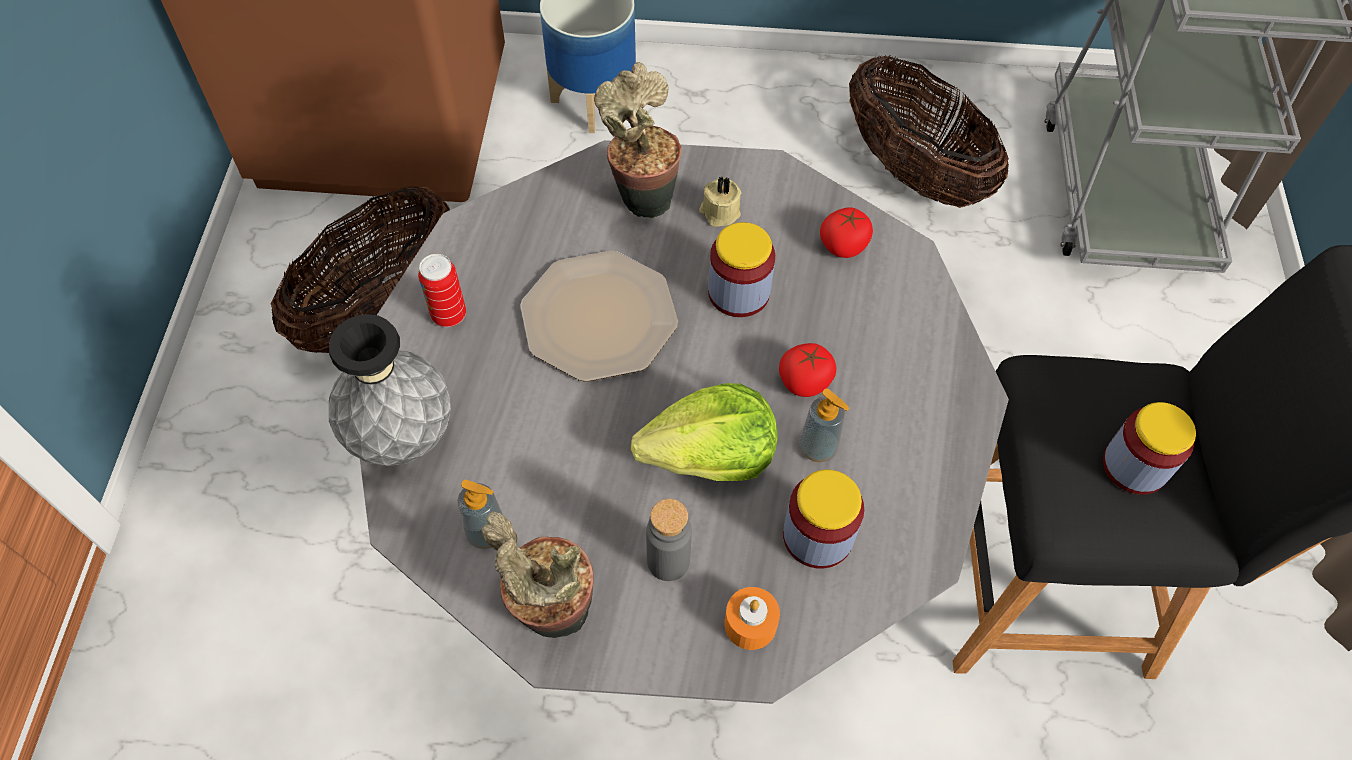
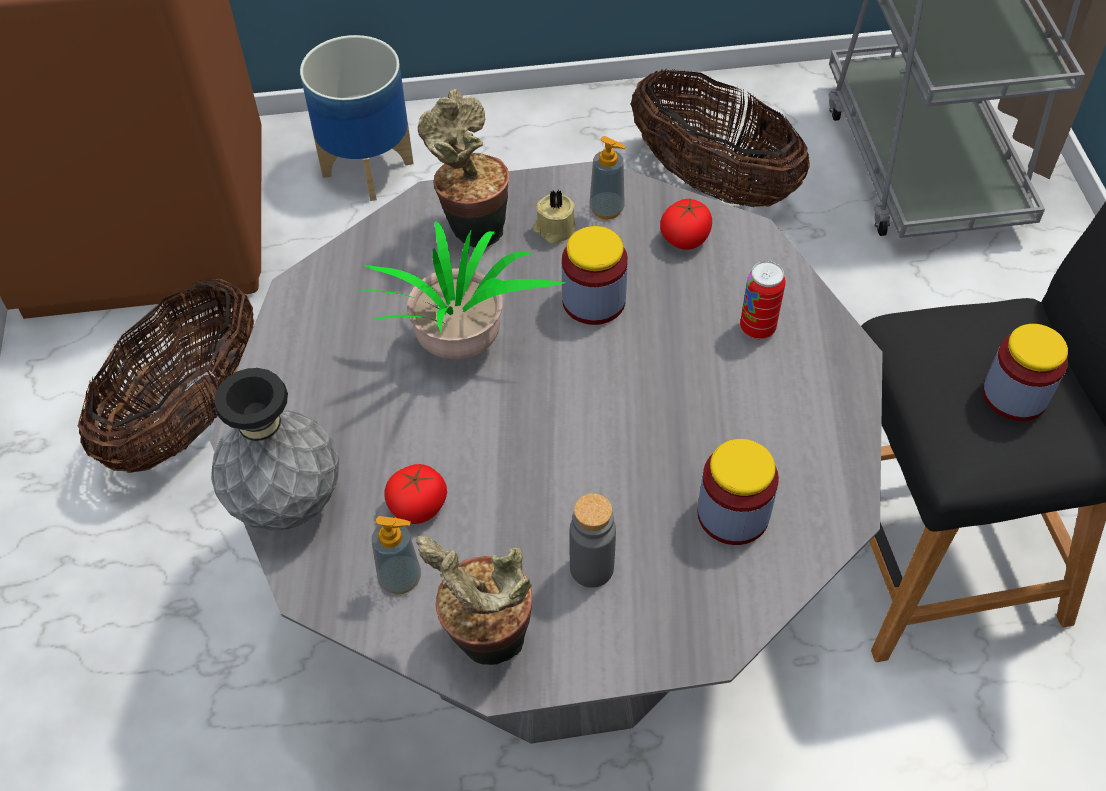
camera: 10 degrees left, 5 degrees down
can [418,254,466,327] -> can moved to [740,261,786,339]
plate [520,251,678,382] -> potted plant [359,222,566,360]
lettuce [631,383,778,481] -> none
orange candle [724,587,780,650] -> none
tomato [779,343,836,397] -> tomato moved to [384,464,447,524]
soap dispenser [799,389,850,462] -> soap dispenser moved to [589,136,626,219]

